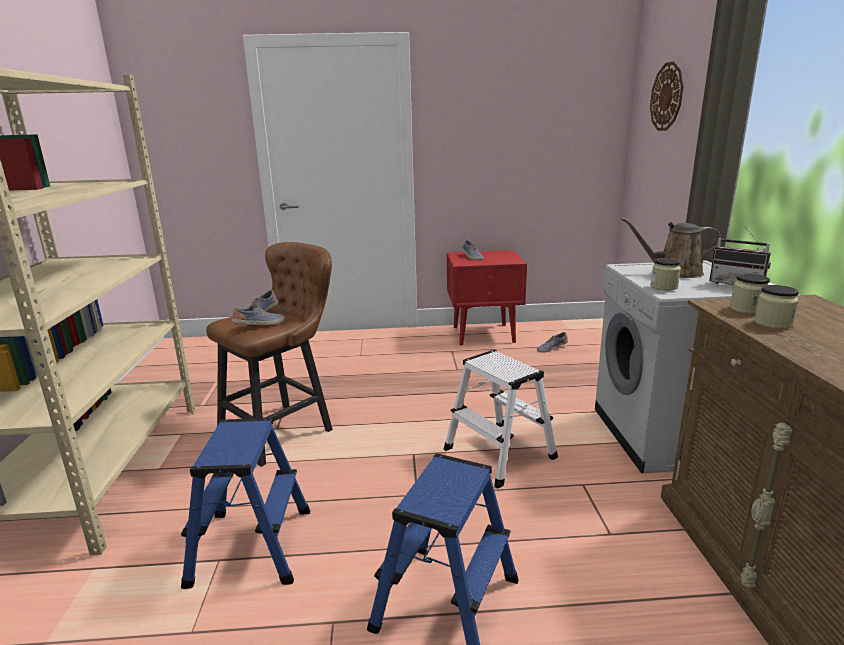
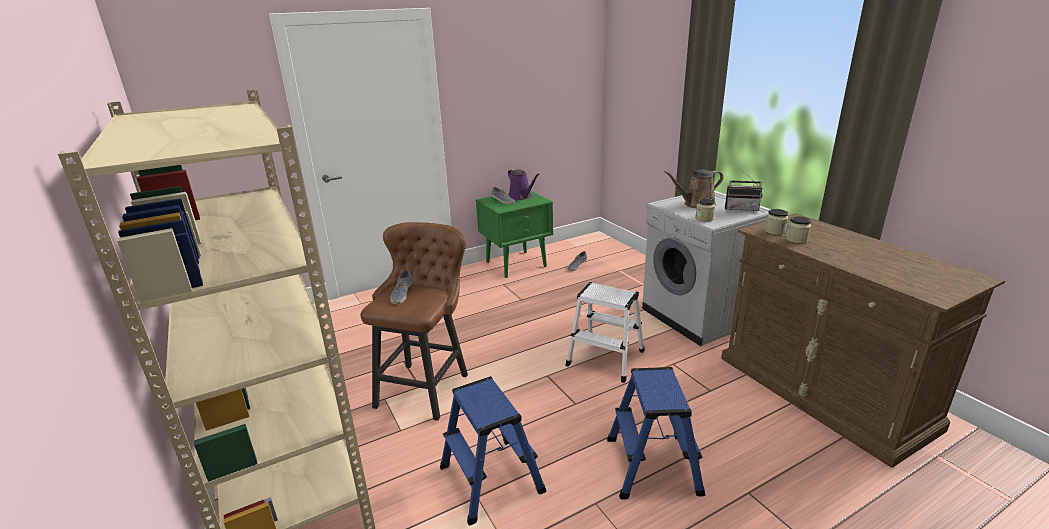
camera: 25 degrees left, 5 degrees up
shoe [232,305,285,325] -> none
red nightstand [447,250,527,346] -> green nightstand [476,191,553,278]
wall clock [650,61,683,131] -> none
none -> purple watering can [508,169,540,200]

